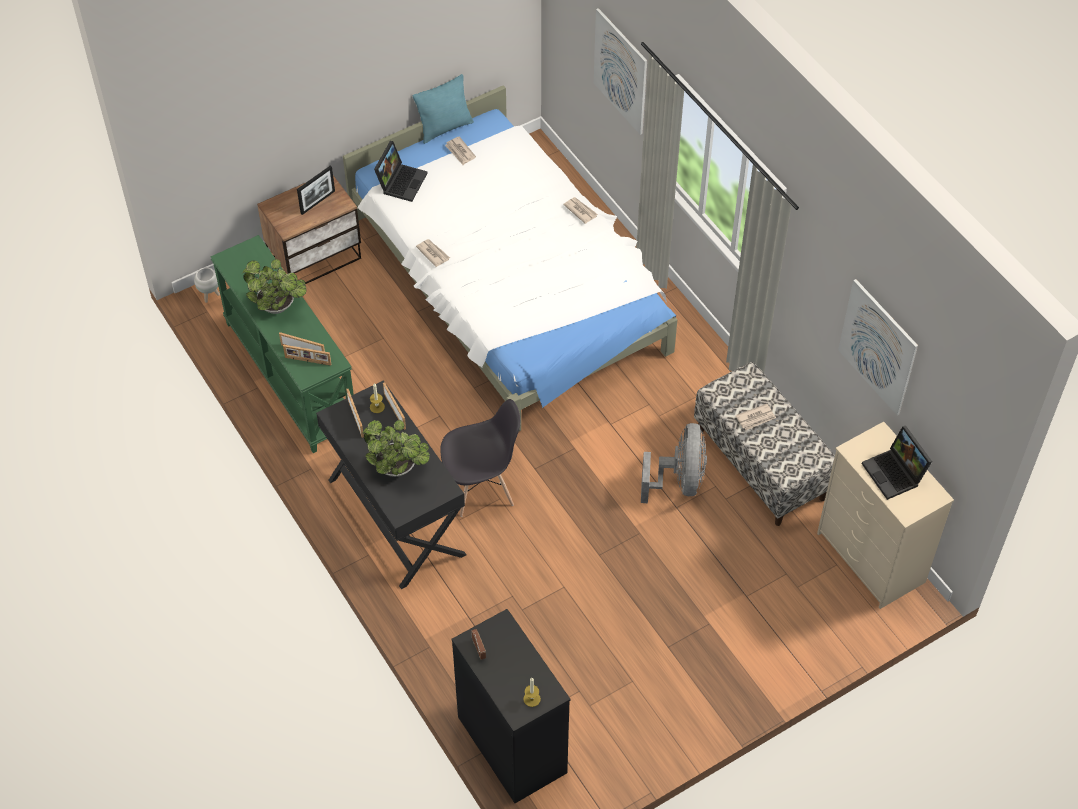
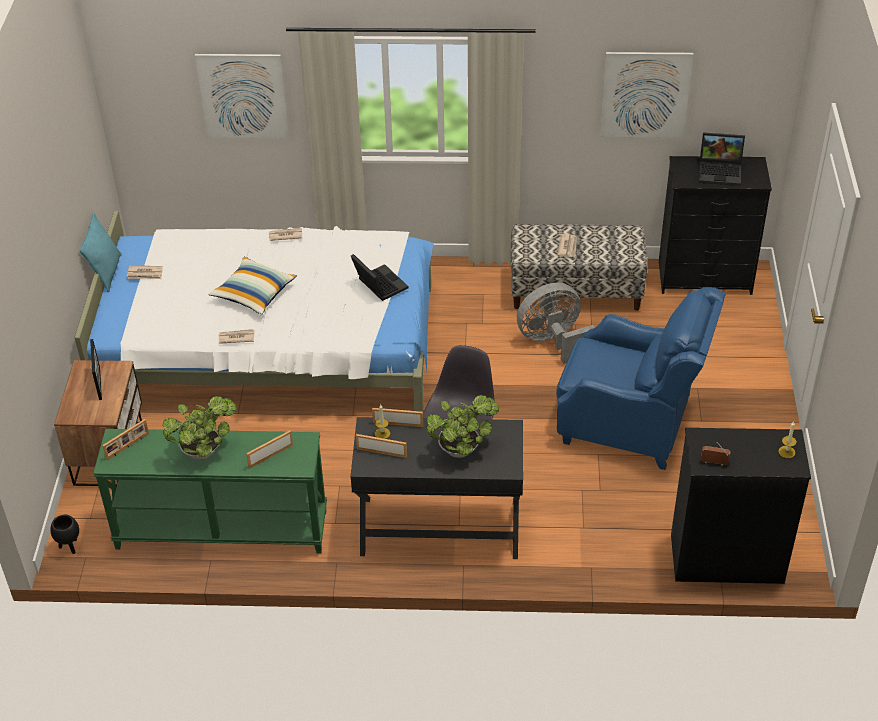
camera: 55 degrees left, 10 degrees down
white planter [194,267,220,303] -> black planter [50,515,79,554]
picture frame [283,345,331,366] -> picture frame moved to [102,419,149,460]
laptop [374,141,428,202] -> laptop moved to [351,254,408,301]
grey fan [641,423,707,503] -> grey fan turned 60 degrees counterclockwise [517,283,595,364]
beige dresser [817,422,954,609] -> black dresser [659,156,772,295]
none -> pillow [208,257,297,314]
none -> blue armchair [556,287,726,470]

